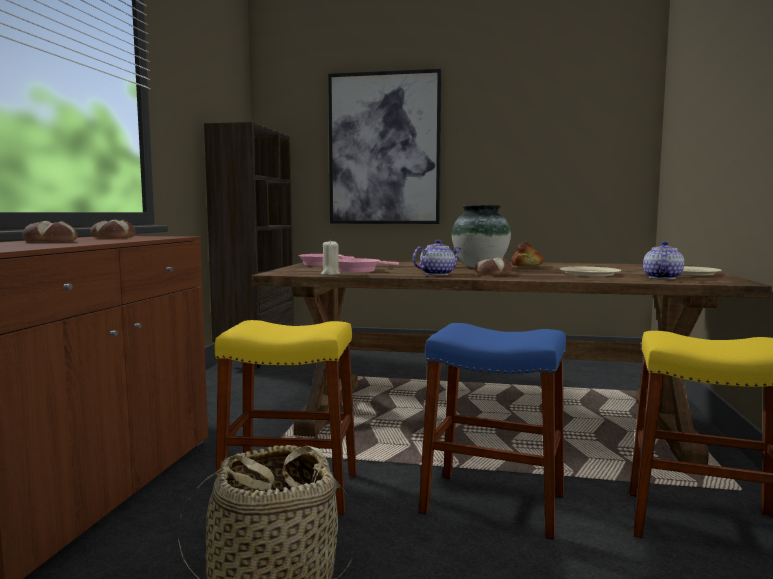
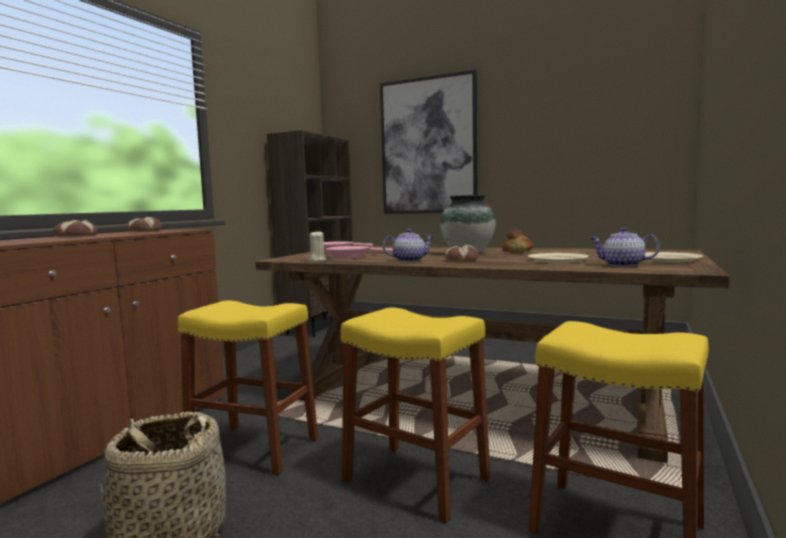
camera: 15 degrees right, 0 degrees up
blue stool [419,323,566,540] -> yellow stool [341,307,491,524]
teapot [643,241,684,279] -> teapot turned 105 degrees counterclockwise [590,227,660,267]

